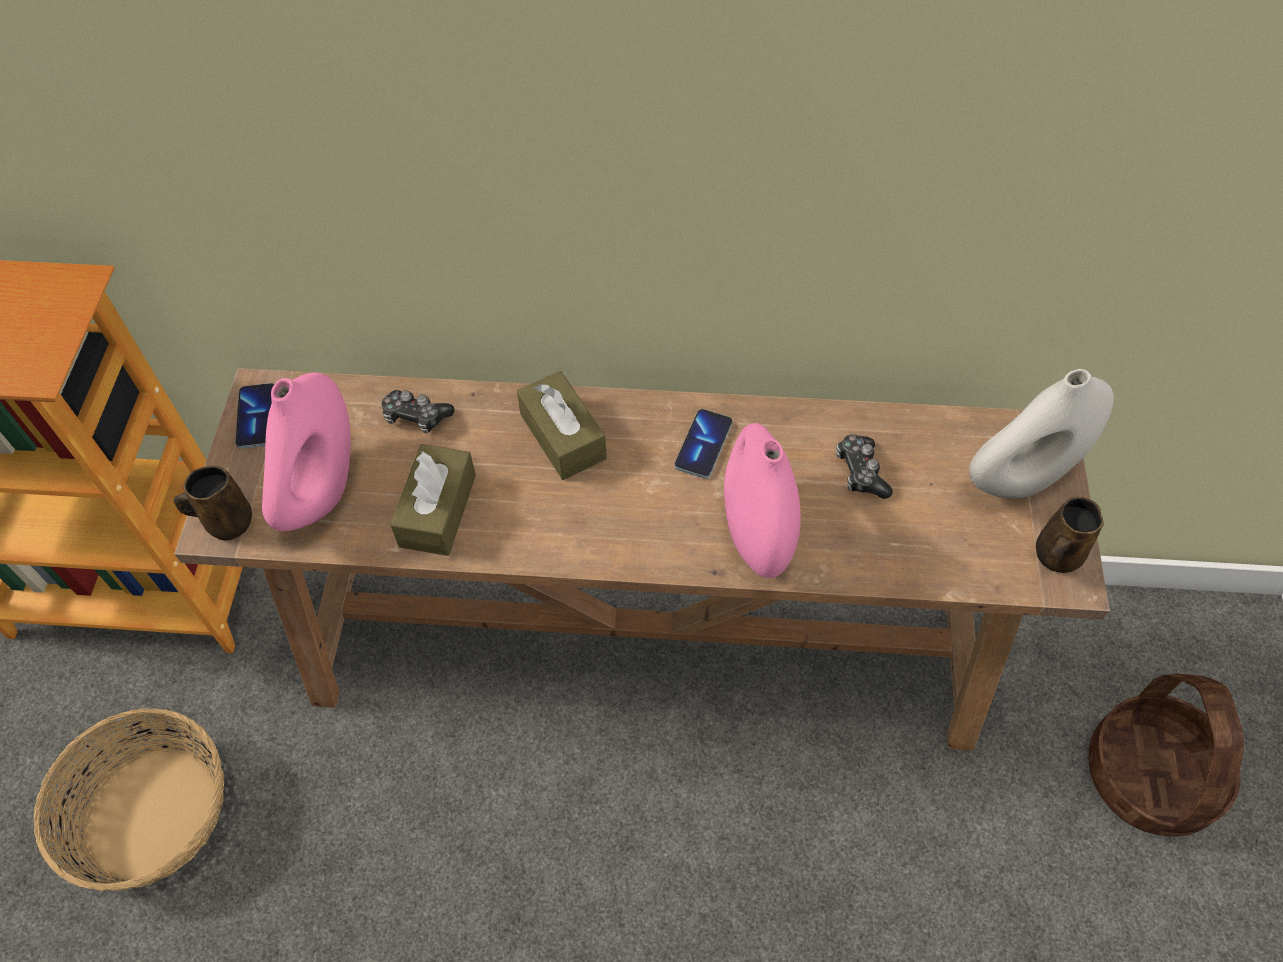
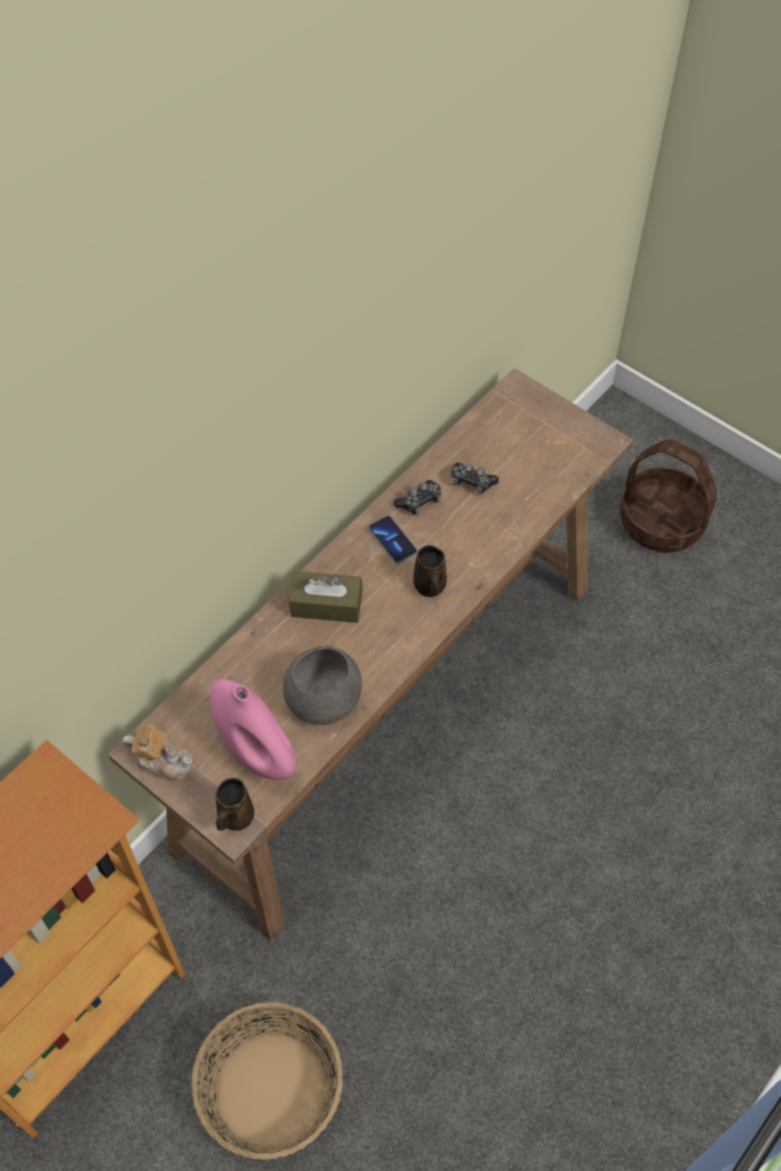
camera: 55 degrees left, 0 degrees up
phone [235,383,275,449] -> teapot [123,725,192,782]
game controller [382,390,454,433] -> game controller moved to [393,480,442,515]
brown tissue box [390,444,476,556] -> grey bowl [283,646,362,725]
pink vase [724,423,801,578] -> none
white vase [969,369,1114,499] -> none
brown mug [1036,497,1104,573] -> brown mug moved to [413,545,447,597]

